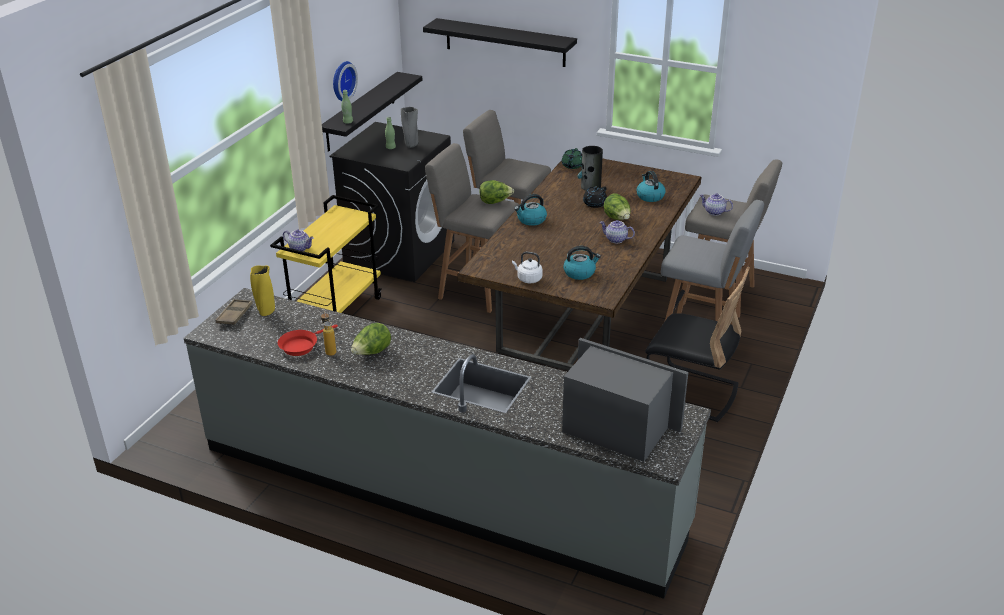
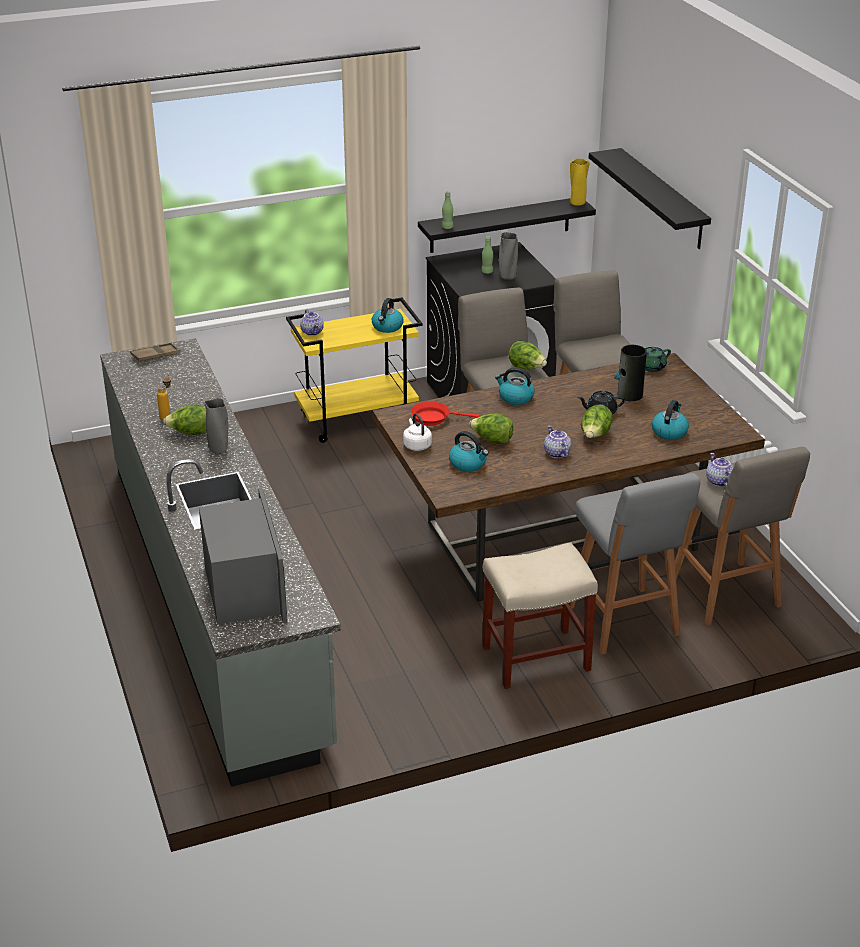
camera: 45 degrees right, 0 degrees up
yellow vase [250,265,275,316] -> yellow vase moved to [570,158,590,206]
red frying pan [278,324,338,356] -> red frying pan moved to [411,401,479,426]
wall clock [333,61,358,101] -> none
black chair [645,267,750,423] -> beige stool [482,542,598,689]
none -> grey vase [204,398,228,454]
none -> kettle [372,298,404,333]
none -> lettuce [469,414,513,444]

